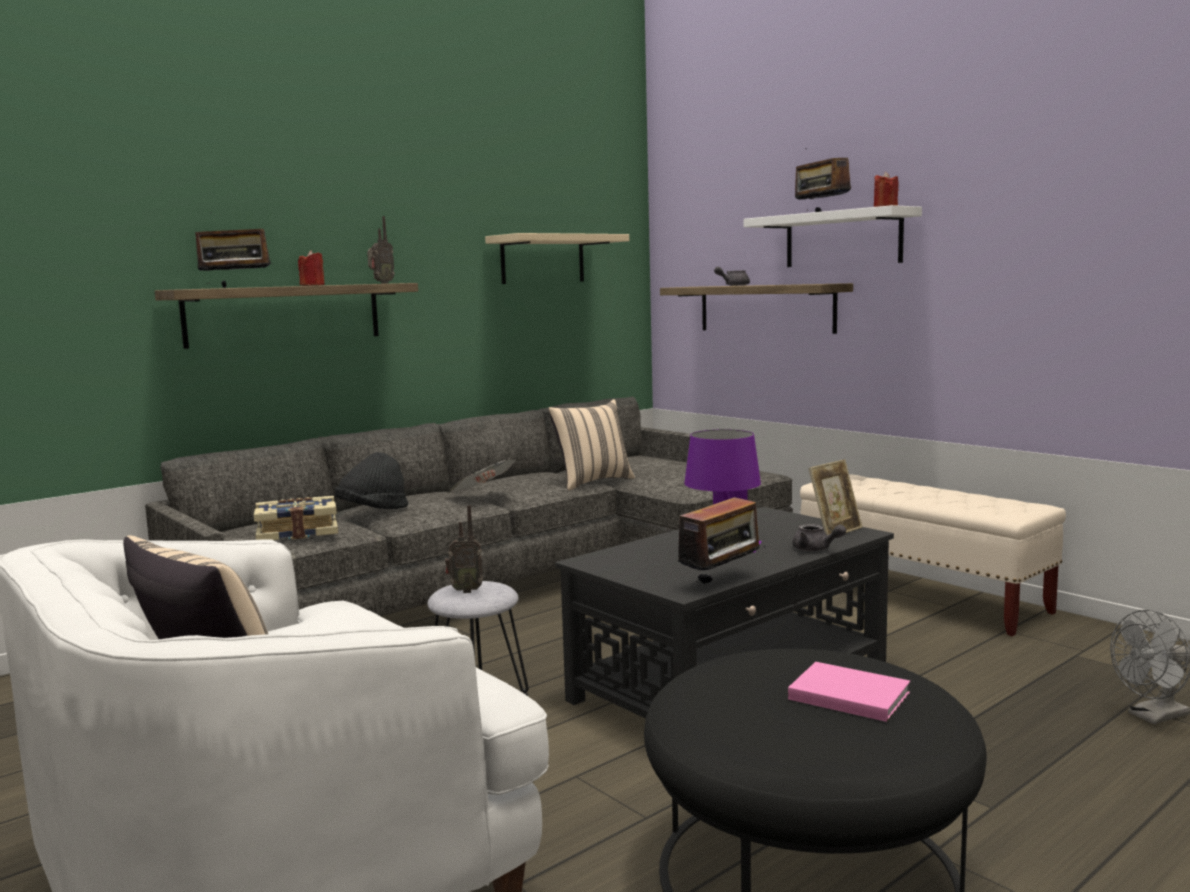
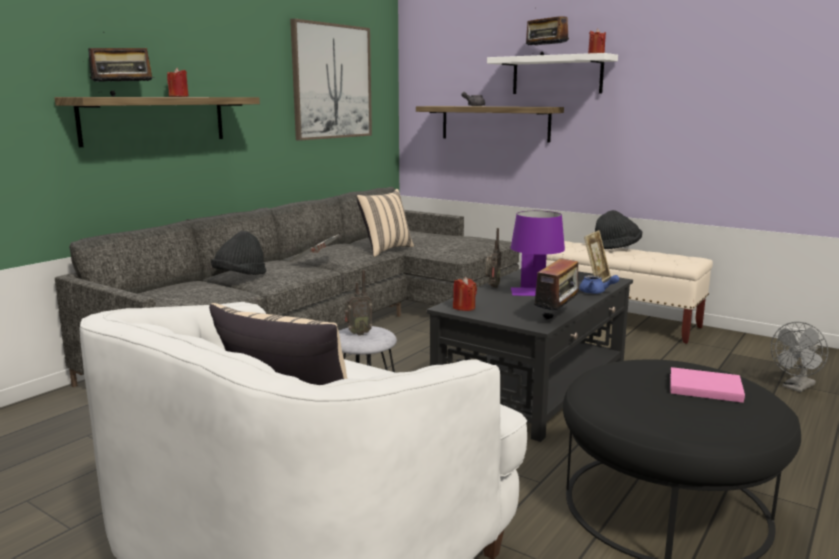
camera: 15 degrees left, 5 degrees up
book [254,496,338,540] -> none
radio [367,216,395,284] -> radio moved to [485,228,501,288]
beige shelf [485,233,629,284] -> picture [290,19,372,141]
grey teapot [792,524,846,551] -> blue teapot [579,275,619,294]
none -> red candle [453,277,477,311]
none -> black hat [595,210,642,249]

